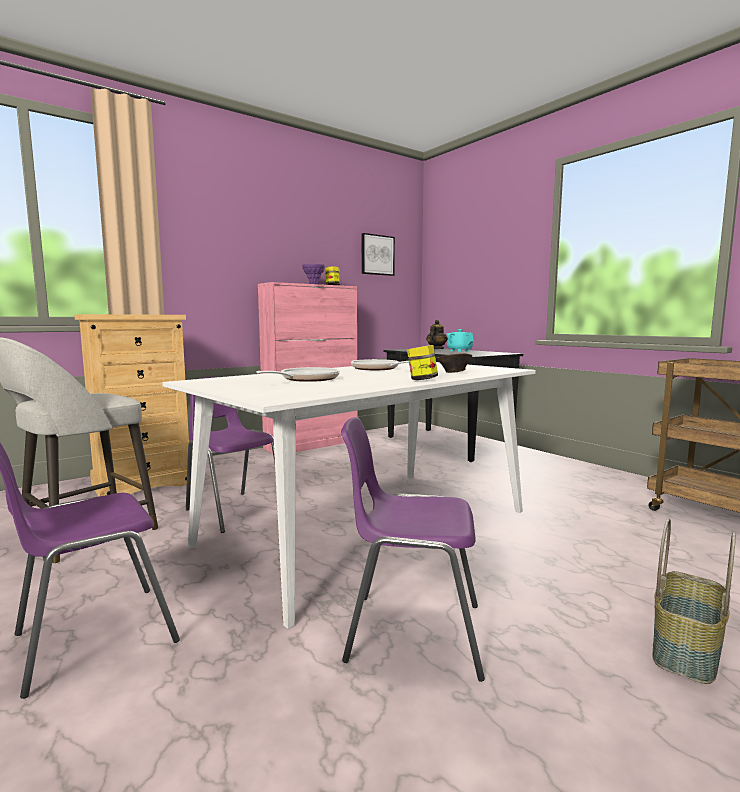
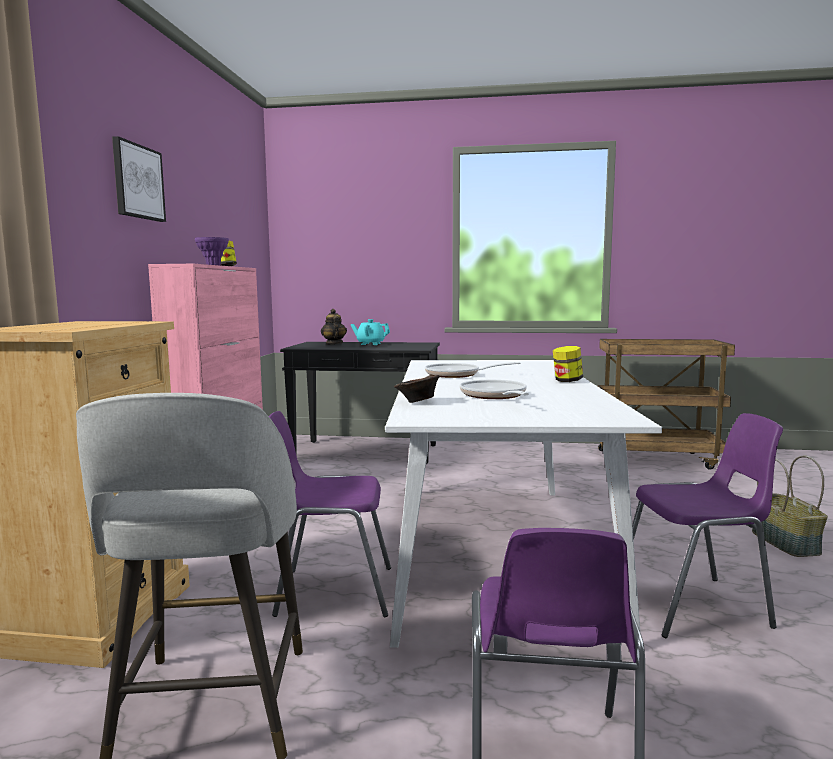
camera: 45 degrees left, 0 degrees up
purple chair [341,417,485,682] -> purple chair turned 150 degrees counterclockwise [632,413,783,638]
picture [361,233,395,276] -> picture moved to [112,136,166,222]
brown bowl [436,353,472,373] -> brown bowl moved to [394,375,440,403]

